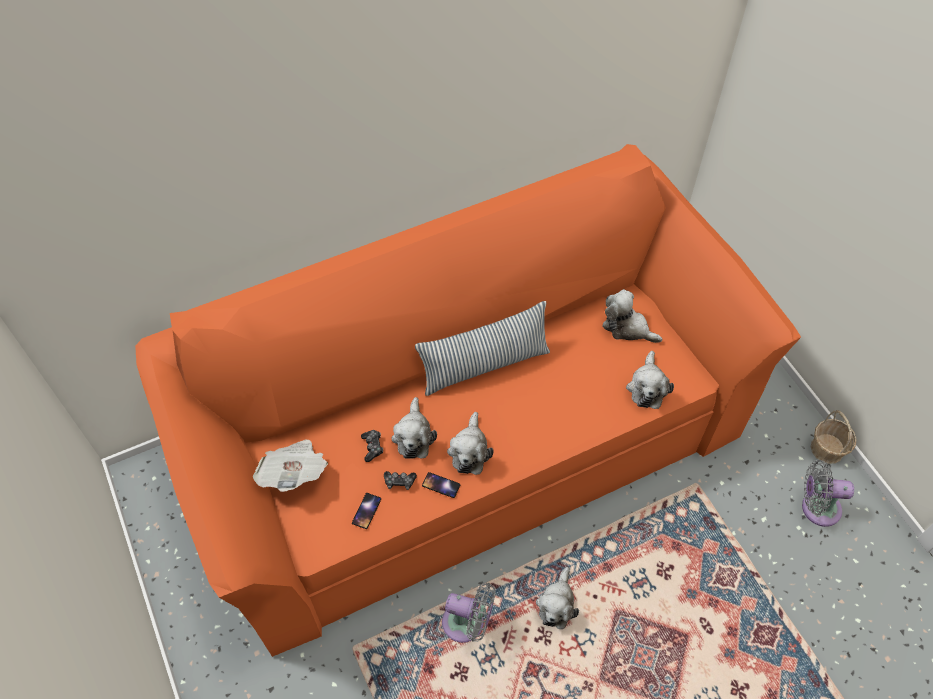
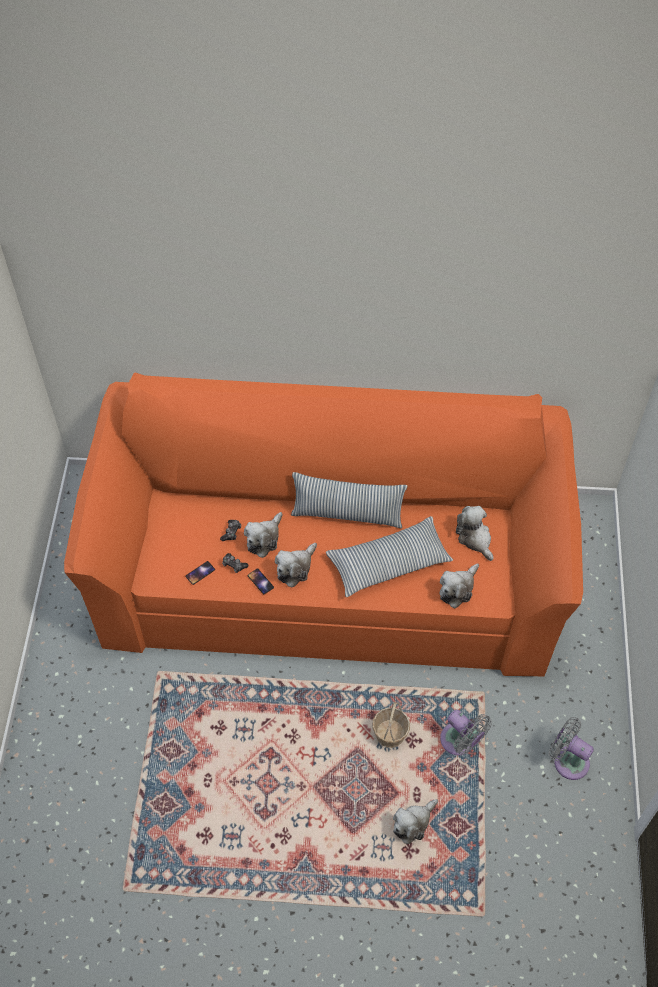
camera: 30 degrees right, 0 degrees up
newspaper [253,439,328,492] -> none
grey fan [442,583,495,643] -> grey fan moved to [440,710,492,755]
plush toy [536,567,579,629] -> plush toy moved to [393,799,438,844]
basket [811,410,857,464] -> basket moved to [372,701,410,748]
none -> pillow [326,516,453,597]

